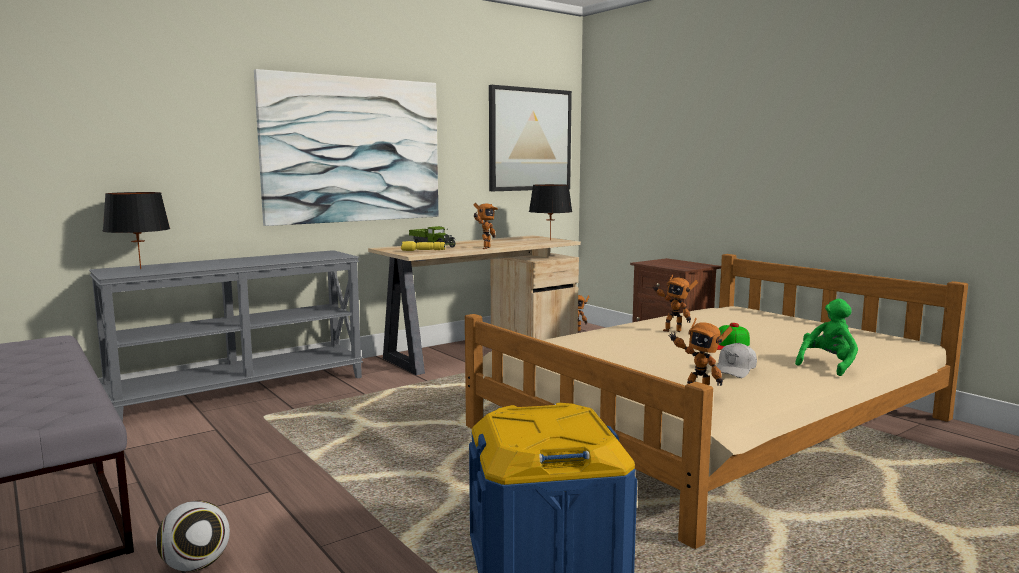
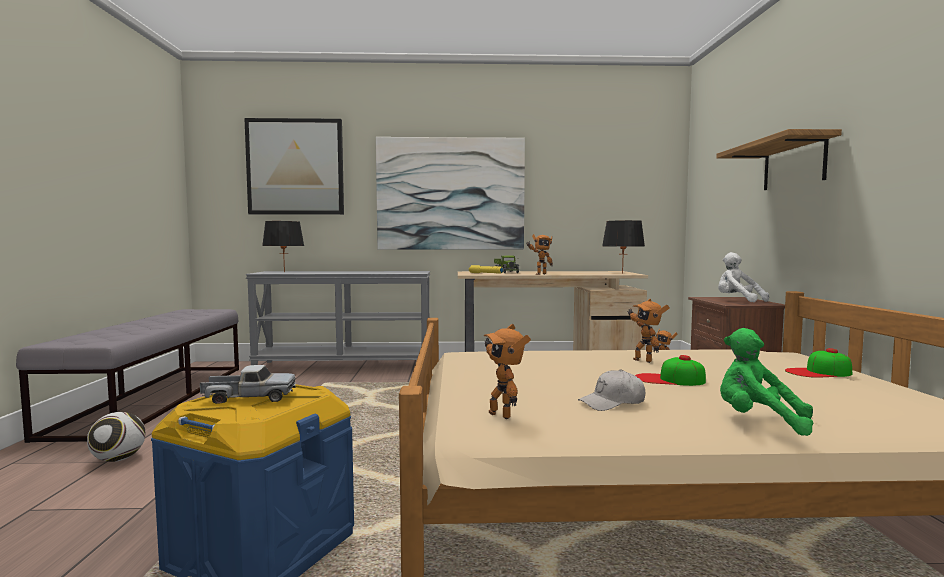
camera: 35 degrees right, 5 degrees down
picture [489,85,572,191] -> picture moved to [244,118,344,215]
green plush toy [795,299,858,376] -> green plush toy turned 135 degrees counterclockwise [720,328,813,436]
none -> toy truck [200,365,296,404]
none -> shelf [716,129,842,190]
none -> white plush toy [718,252,769,302]
none -> cap [785,348,852,378]

